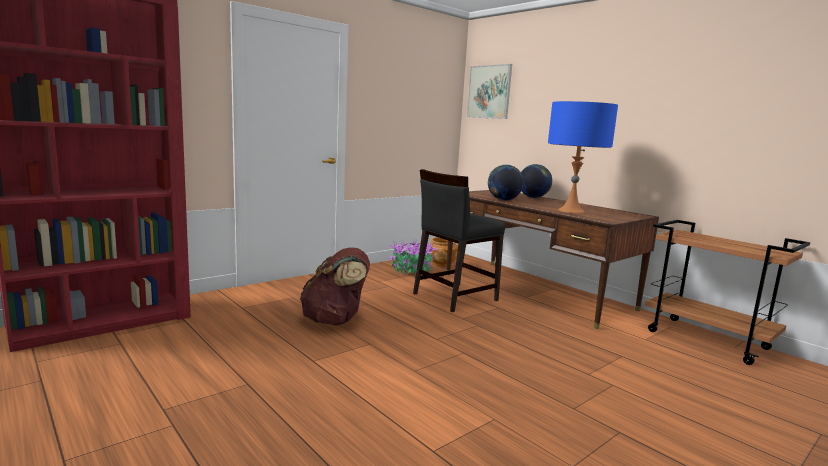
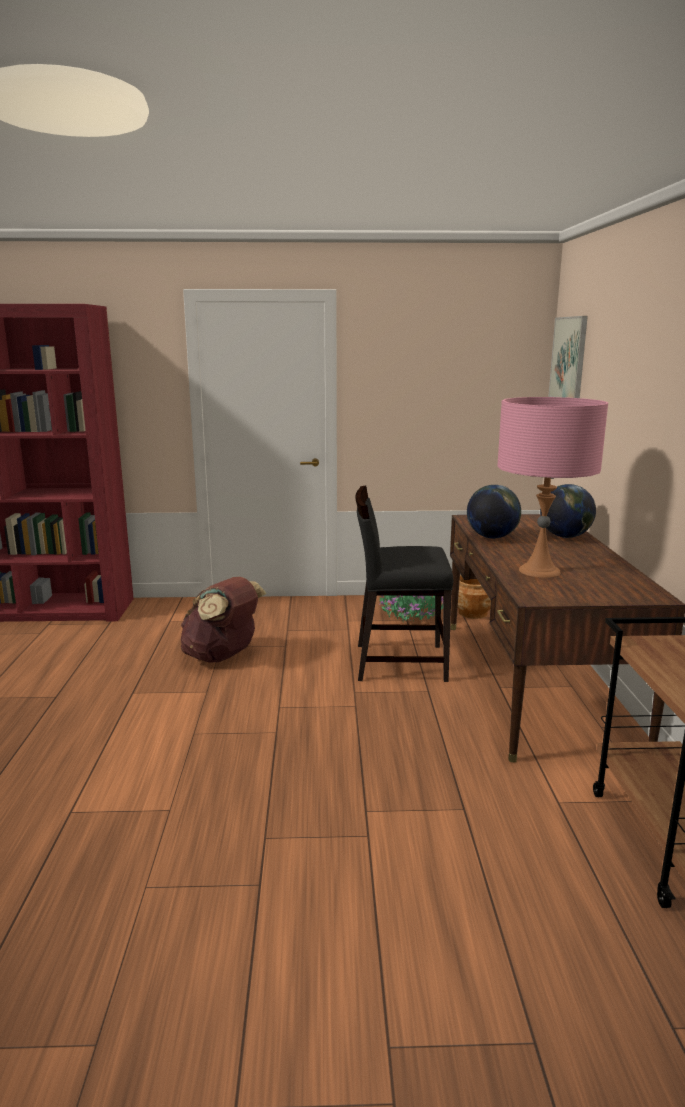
camera: 40 degrees right, 5 degrees up
blue table lamp [548,101,618,213] -> pink table lamp [497,397,608,578]

